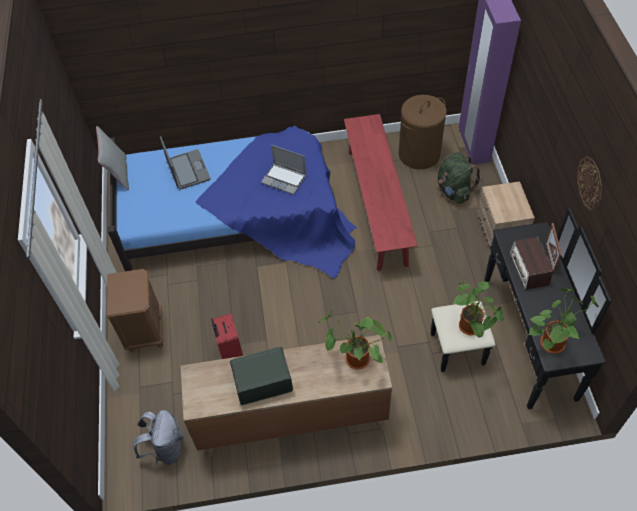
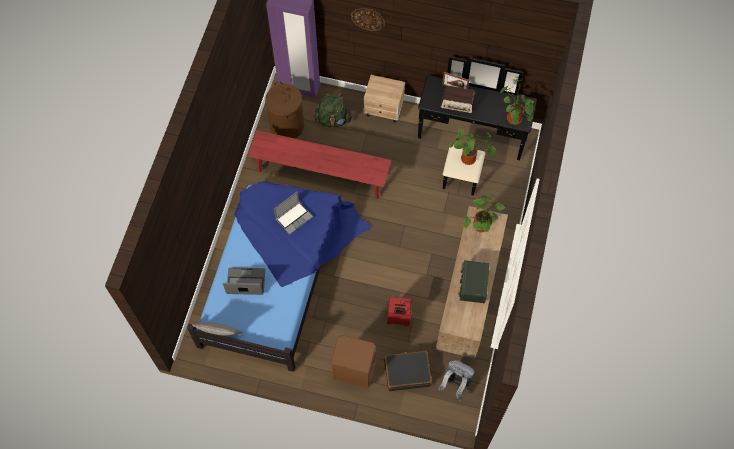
camera: 70 degrees left, 10 degrees up
wall clock [577,156,602,211] -> wall clock moved to [351,8,385,31]
none -> black suitcase [384,351,432,391]

